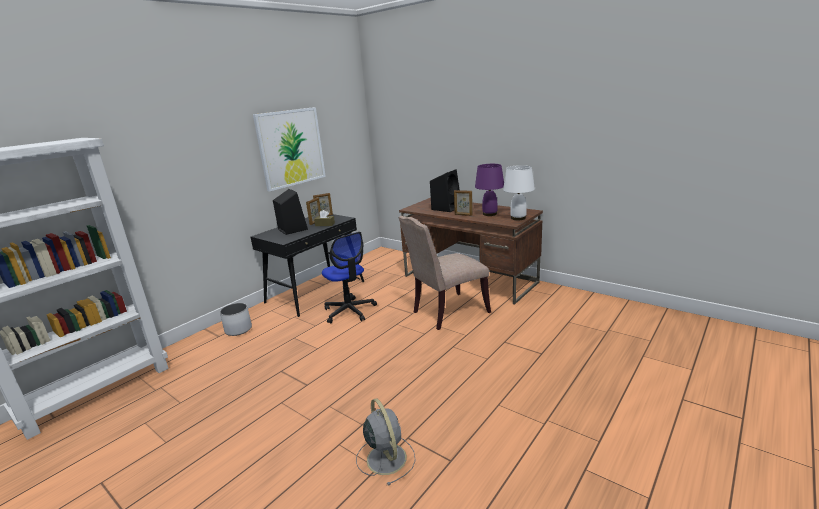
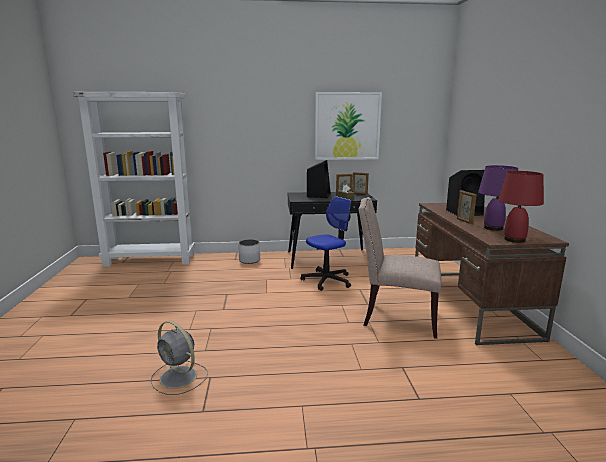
camera: 45 degrees right, 5 degrees down
office chair [322,232,377,323] -> office chair turned 135 degrees counterclockwise [300,197,351,291]
grey fan [356,398,416,486] -> grey fan turned 105 degrees clockwise [151,321,208,395]
white table lamp [503,165,535,220] -> red table lamp [498,171,544,243]

